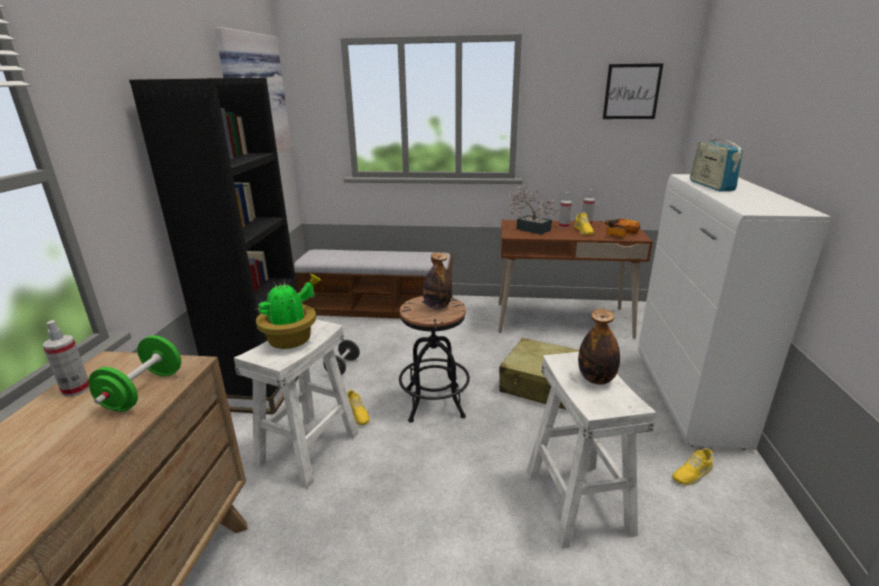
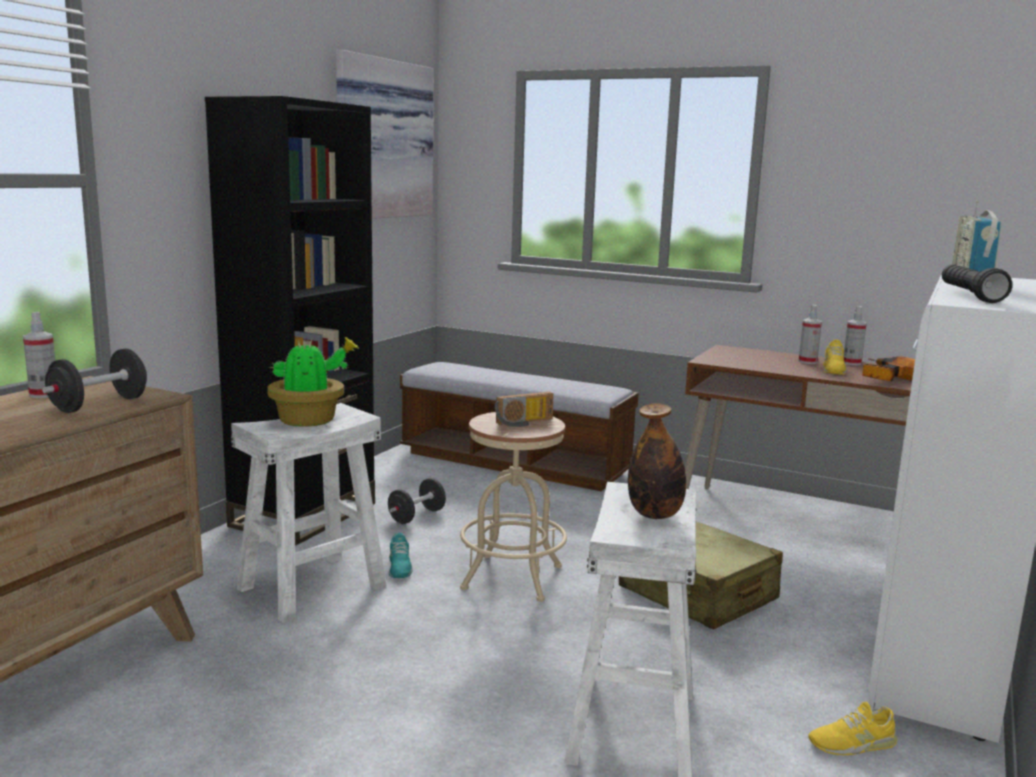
camera: 20 degrees right, 10 degrees down
green dumbbell [89,335,181,412] -> black dumbbell [42,349,147,413]
yellow shoe [347,390,370,425] -> turquoise shoe [389,533,413,578]
black stool [399,296,470,422] -> beige stool [460,412,567,602]
bottle [423,252,452,310] -> radio [495,392,554,427]
potted plant [509,186,559,235] -> none
picture [603,63,664,119] -> none
none -> black flashlight [942,265,1012,303]

